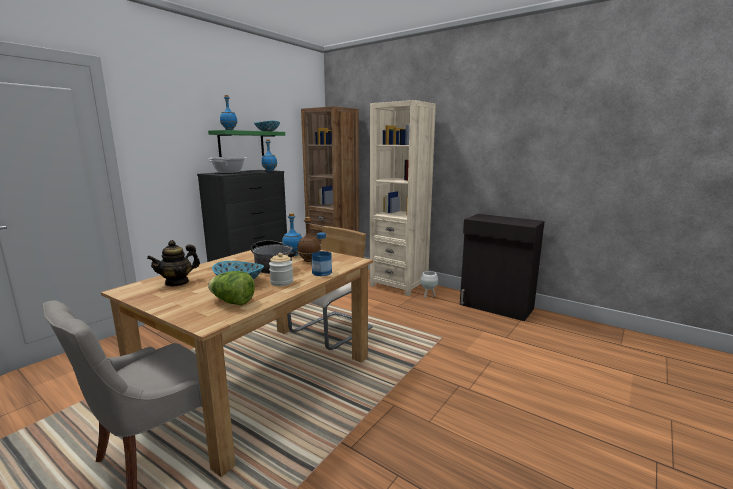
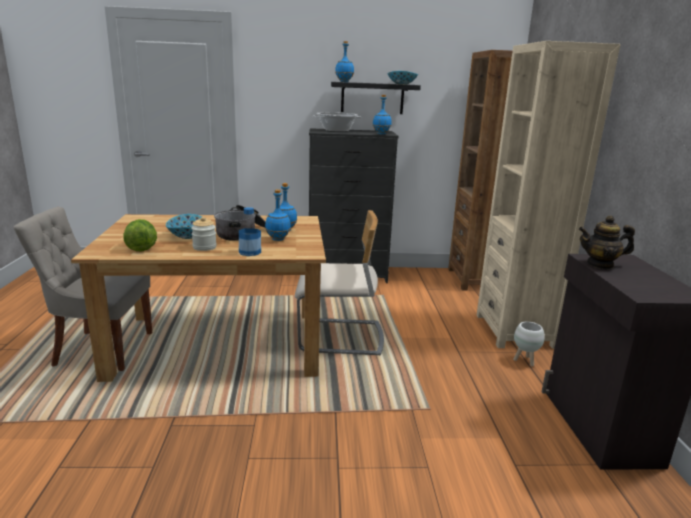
camera: 50 degrees right, 5 degrees up
teapot [147,240,200,287] -> teapot moved to [579,215,635,269]
green shelf [208,130,285,157] -> black shelf [331,82,421,114]
brown bottle [298,217,320,262] -> blue bottle [265,189,291,241]

